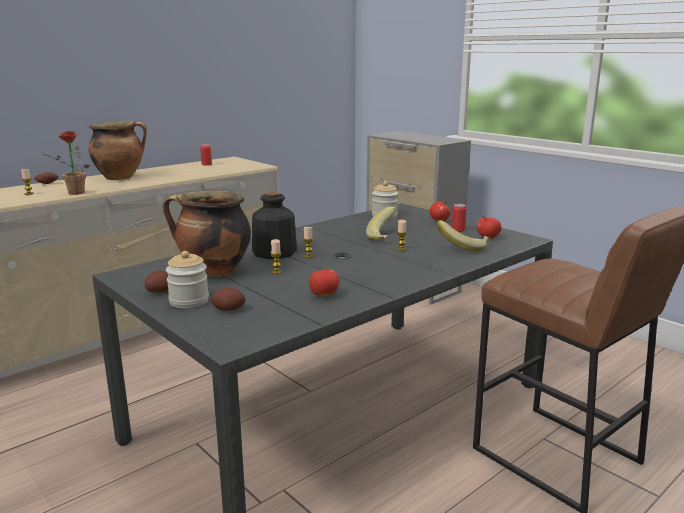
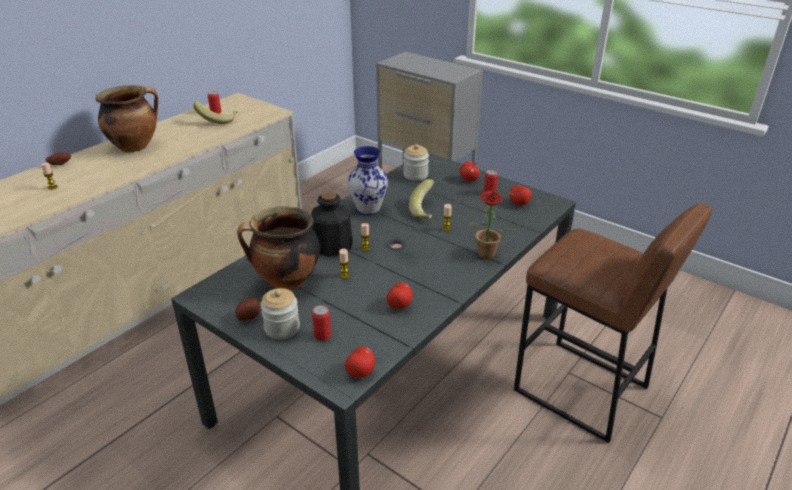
camera: 10 degrees left, 15 degrees up
potted plant [44,131,90,195] -> potted plant moved to [467,191,515,260]
potato [211,287,245,310] -> can [312,305,331,341]
banana [437,220,489,252] -> banana moved to [194,101,238,124]
none -> apple [345,345,375,378]
none -> vase [347,146,388,215]

